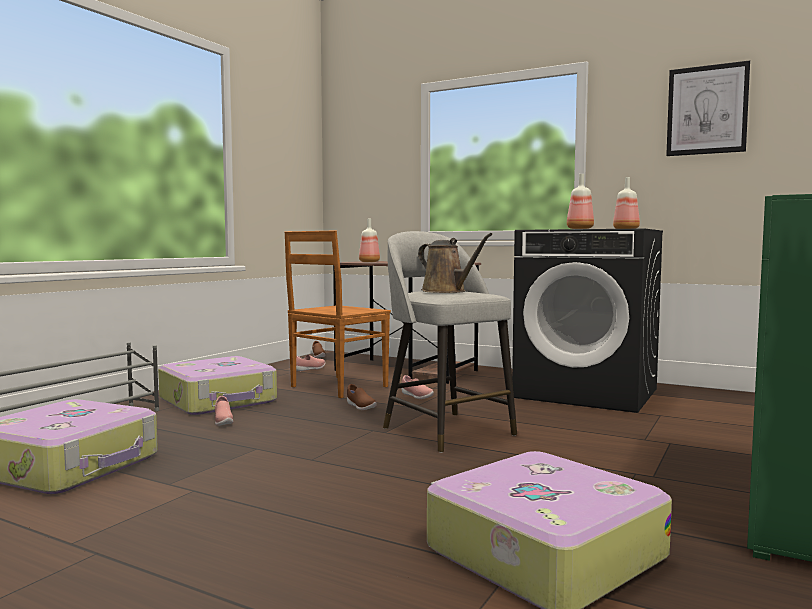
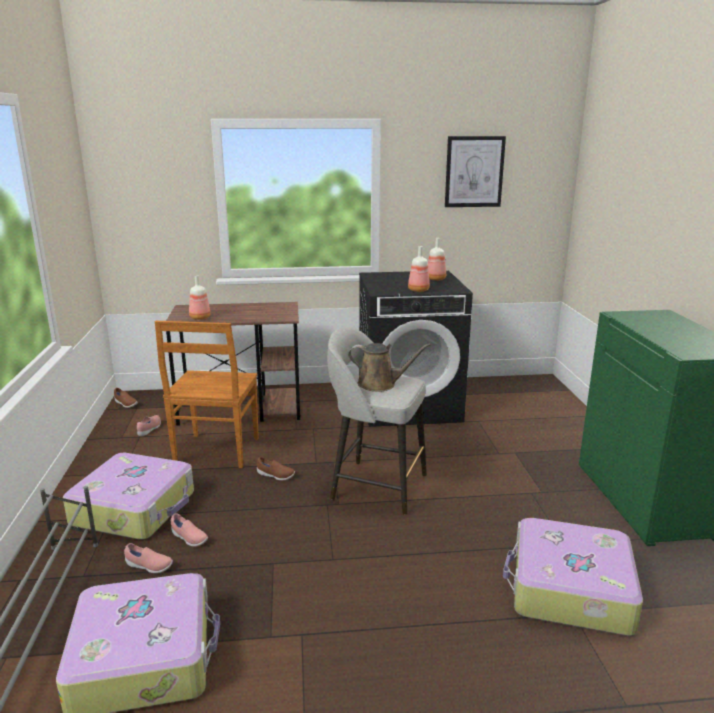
camera: 35 degrees left, 15 degrees up
pink shoe [402,375,434,399] -> pink shoe moved to [124,543,173,573]

